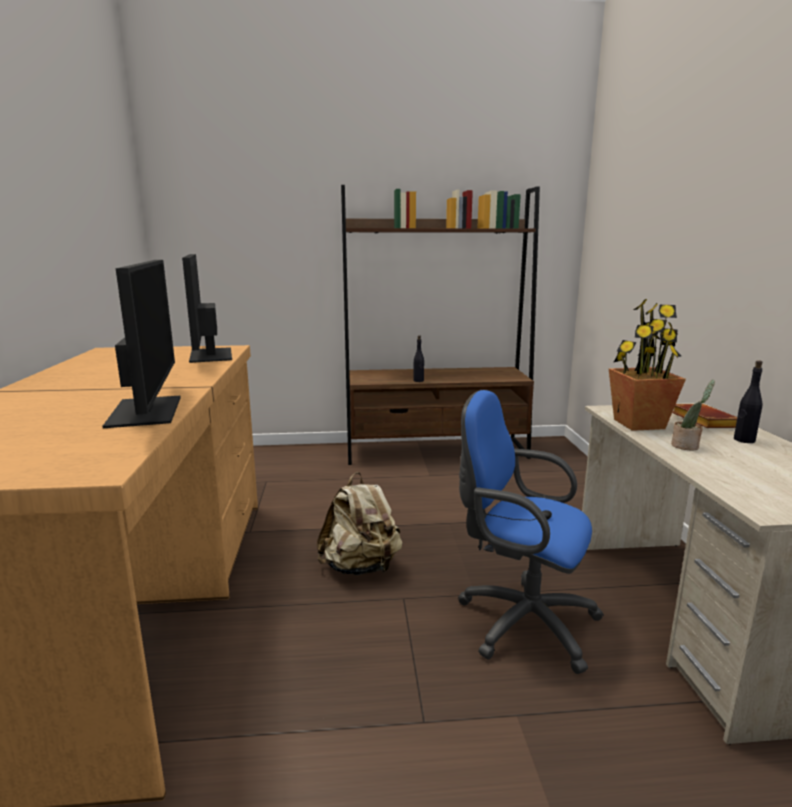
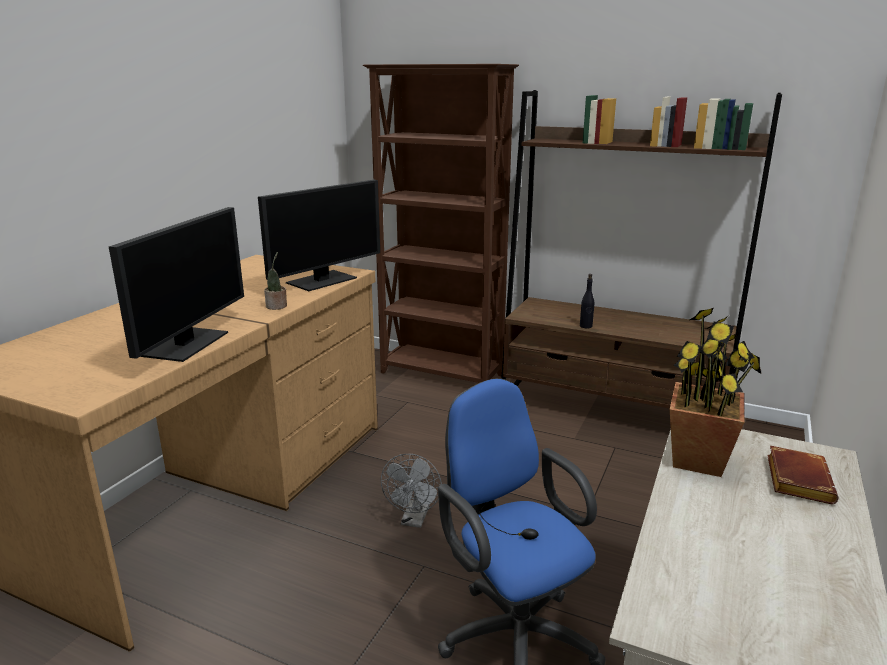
camera: 30 degrees right, 5 degrees up
monitor [182,254,232,363] -> monitor turned 150 degrees counterclockwise [258,180,380,291]
beige backpack [317,472,403,575] -> grey fan [381,454,442,528]
potted plant [671,380,715,451] -> potted plant moved to [264,252,287,310]
black bottle [734,360,763,443] -> none
none -> brown bookcase [363,64,519,383]

